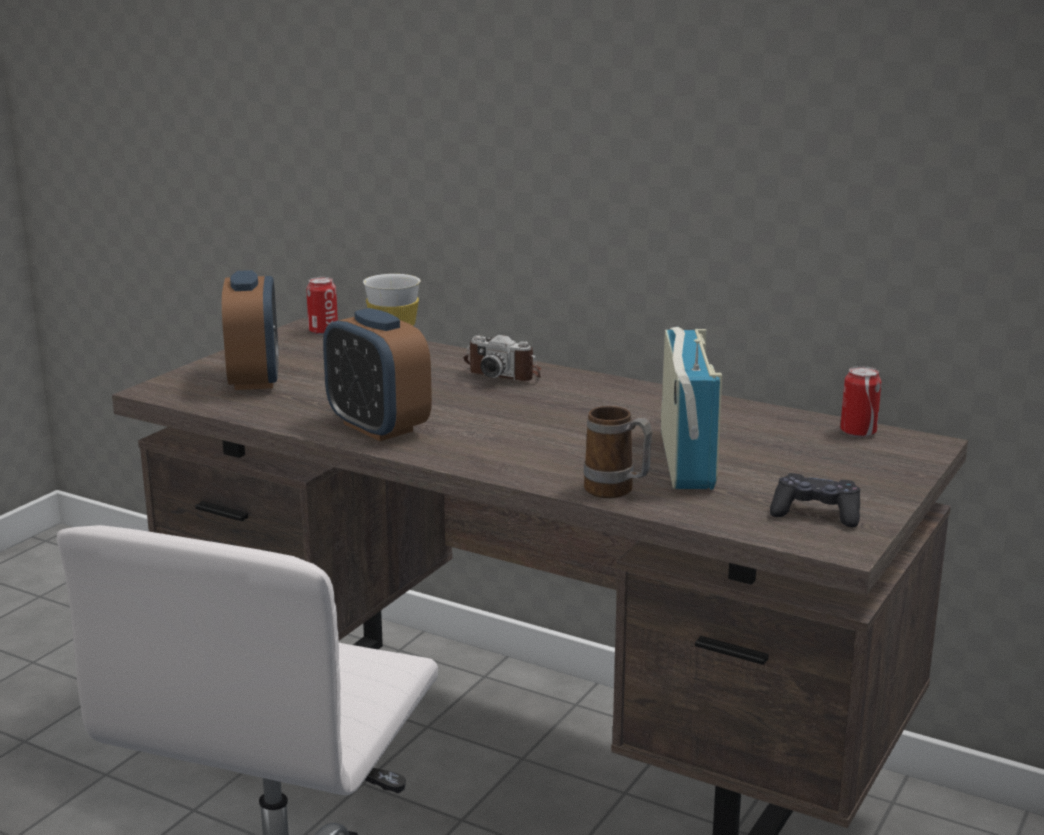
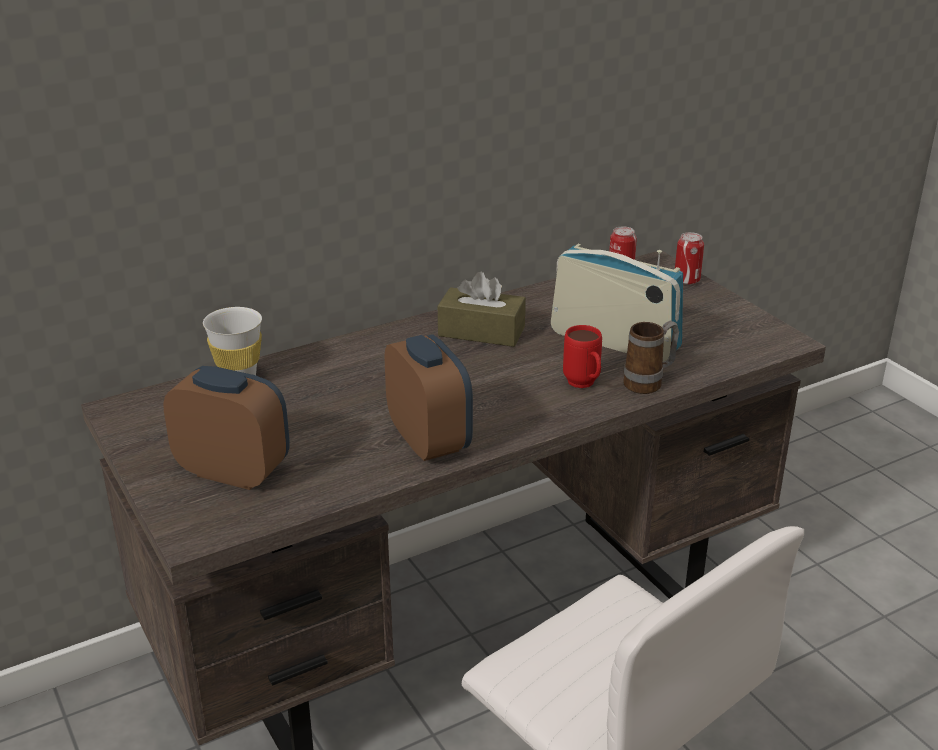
camera: 60 degrees left, 10 degrees up
can [306,277,338,335] -> can moved to [675,232,704,285]
alarm clock [323,308,432,441] -> alarm clock turned 105 degrees counterclockwise [385,334,473,461]
camera [464,335,541,381] -> none
black game controller [770,473,860,527] -> none
none -> brown tissue box [438,272,526,347]
none -> red mug [563,325,602,388]

